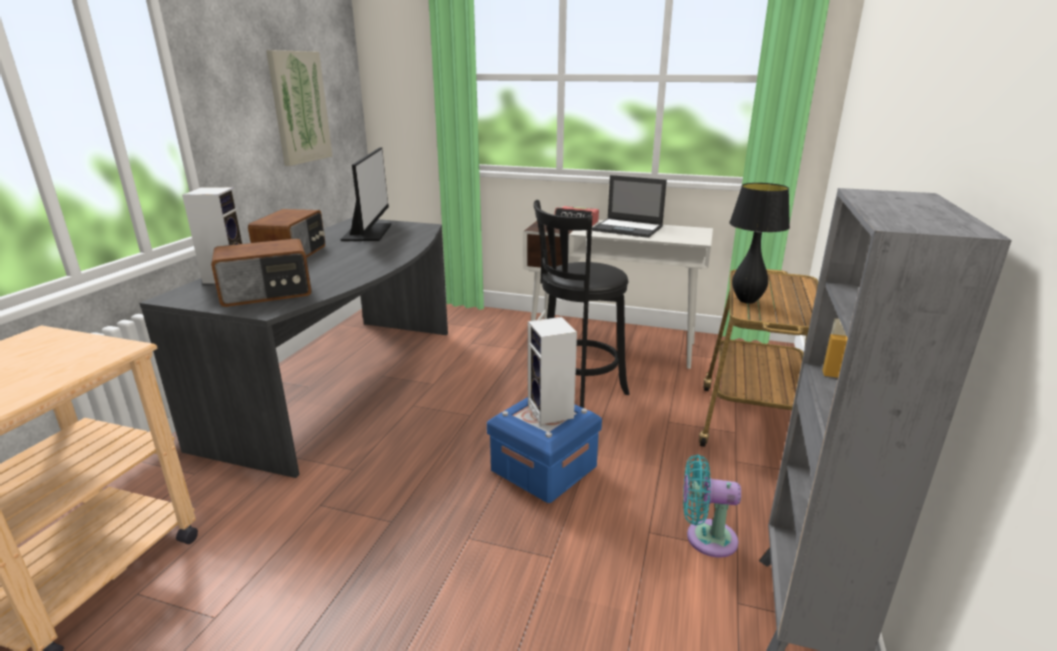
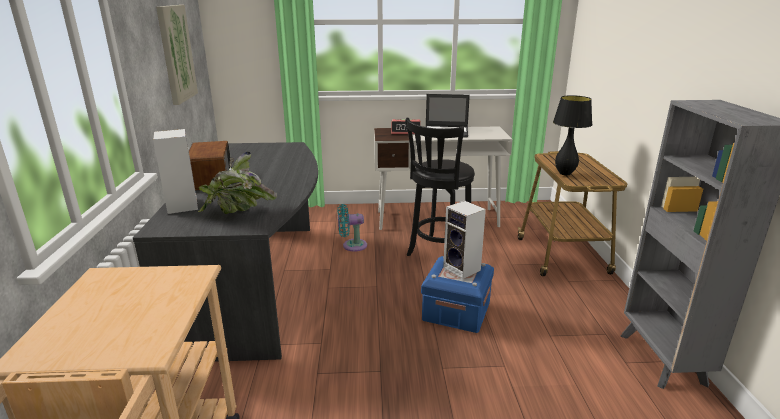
camera: 20 degrees left, 0 degrees up
radio [211,238,311,307] -> potted plant [198,152,277,214]
monitor [340,147,391,241] -> none
turquoise fan [683,455,741,558] -> turquoise fan moved to [338,204,367,252]

